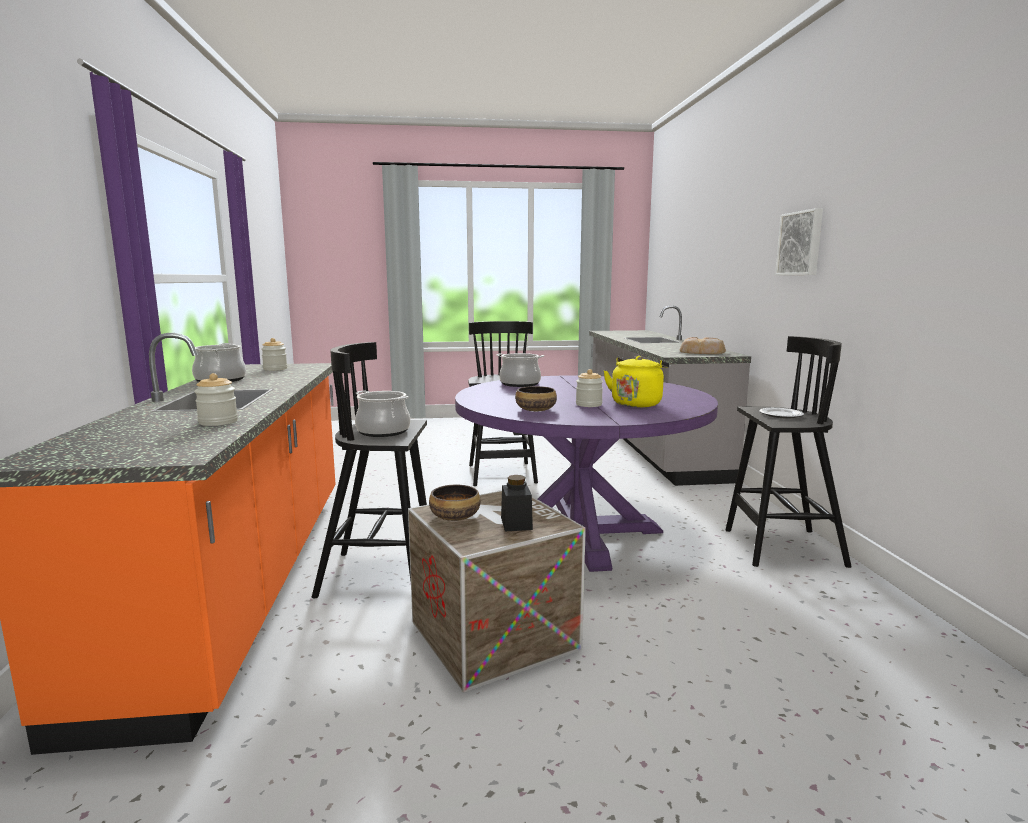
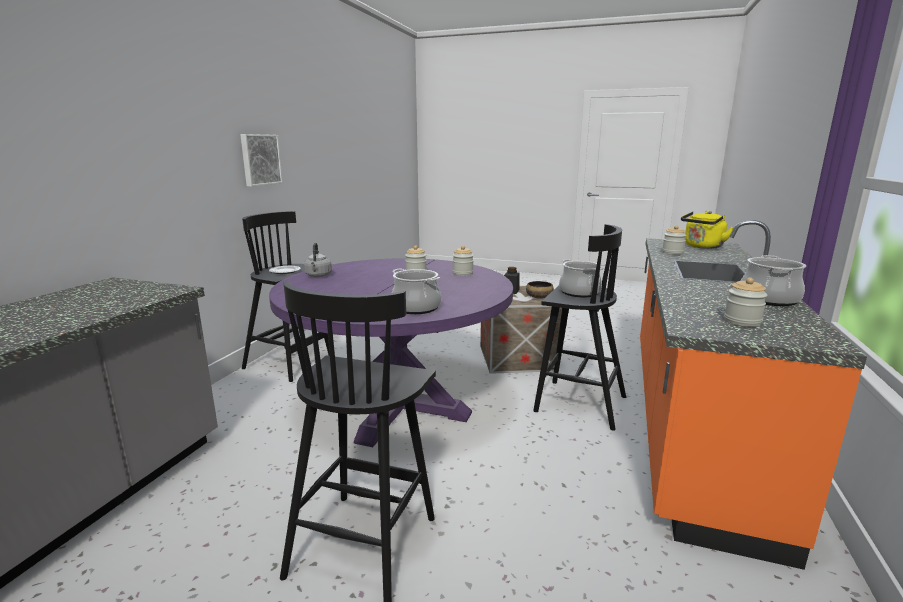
camera: 155 degrees left, 5 degrees up
bowl [515,386,557,411] -> jar [452,246,474,276]
yellow kettle [604,356,669,407] -> yellow kettle moved to [681,211,734,249]
bread [680,337,726,354] -> none
picture [775,208,823,275] -> picture moved to [240,134,283,187]
none -> grey kettle [304,243,332,277]

